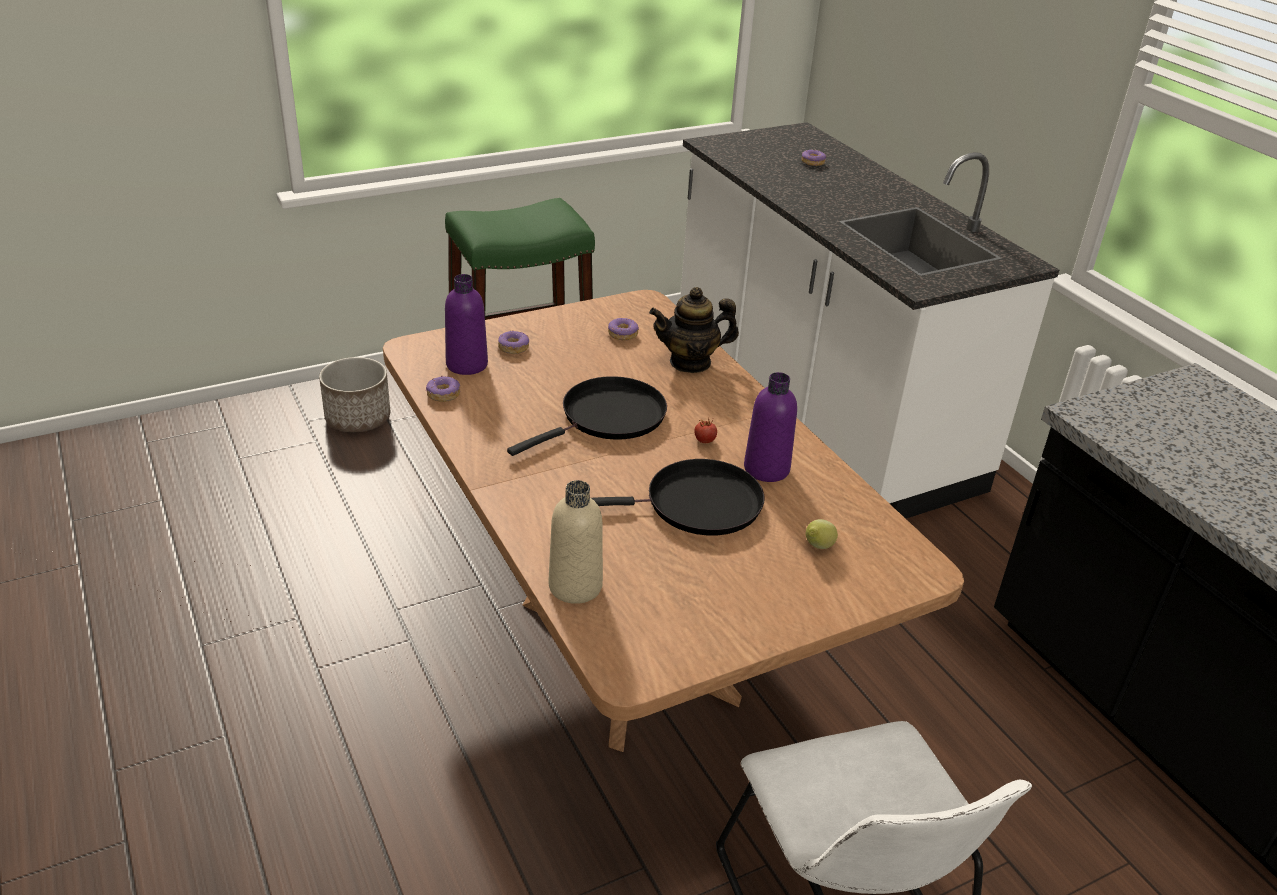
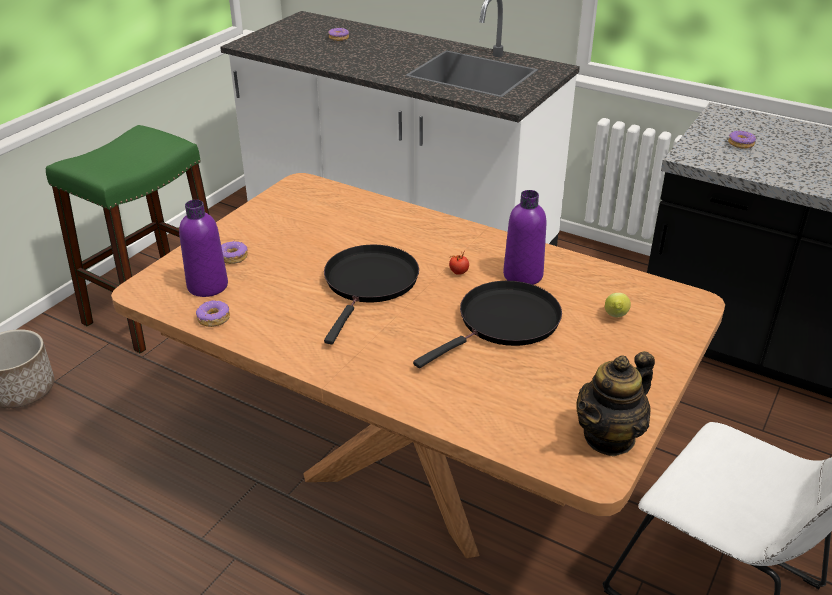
camera: 30 degrees left, 0 degrees up
beige bottle [549,480,603,604] -> none
donut [608,318,639,340] -> donut moved to [728,131,756,149]
teapot [649,287,739,373] -> teapot moved to [576,351,655,456]

